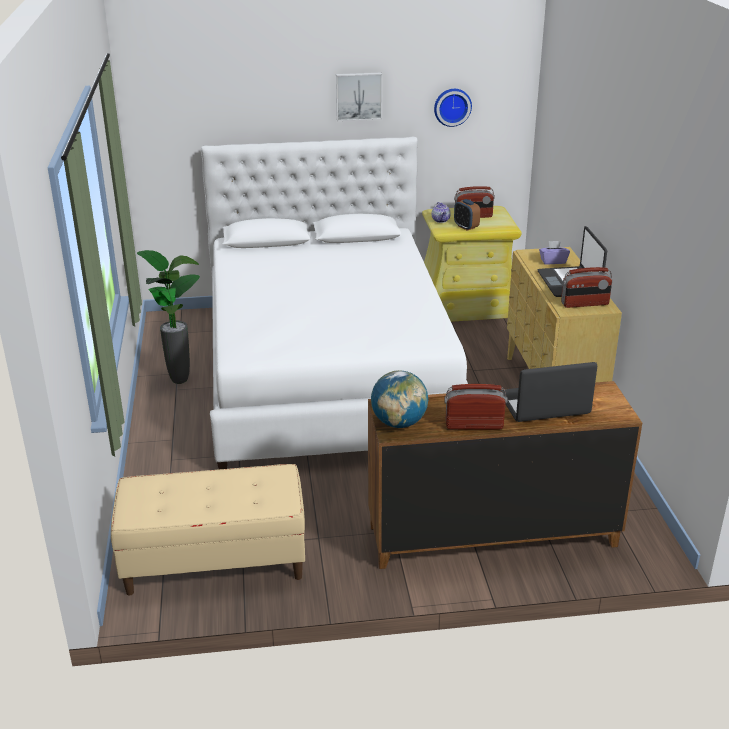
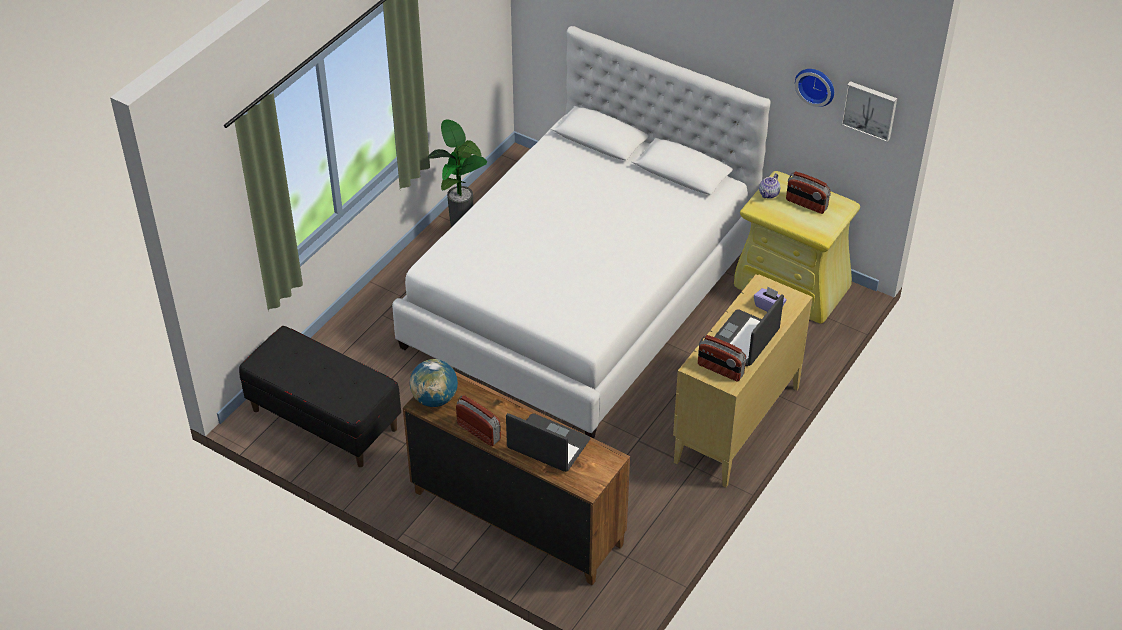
camera: 40 degrees right, 15 degrees up
beige bench [111,464,305,596] -> black bench [239,326,401,467]
picture [336,73,382,121] -> picture moved to [841,81,897,142]
alarm clock [454,199,480,231] -> none

